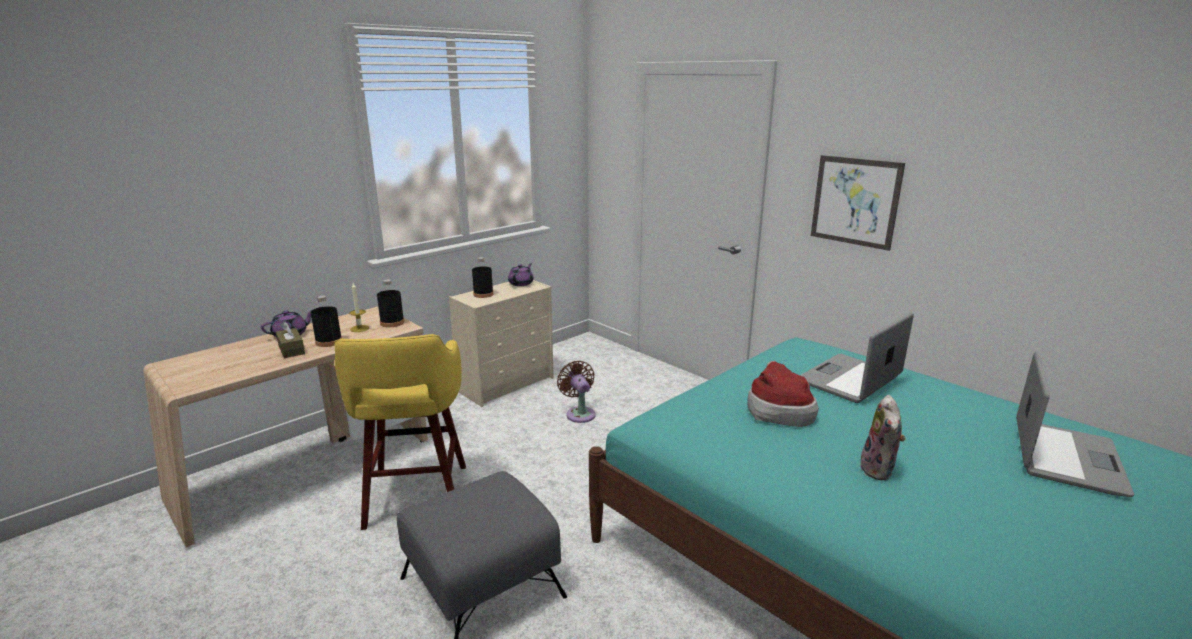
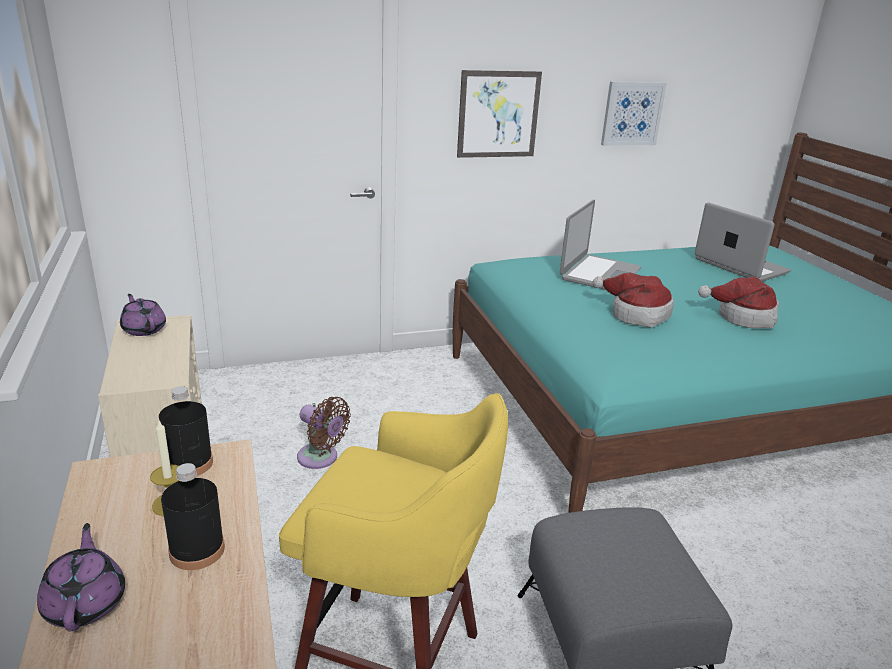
camera: 65 degrees left, 5 degrees up
brown tissue box [276,321,305,358] -> none
black bottle [472,257,493,298] -> none
brown fan [557,361,595,423] -> brown fan turned 150 degrees counterclockwise [297,397,351,469]
laptop [800,312,914,403] -> laptop turned 135 degrees counterclockwise [560,200,641,290]
plush toy [860,395,906,481] -> hat [698,277,779,328]
none -> picture [601,81,667,146]

